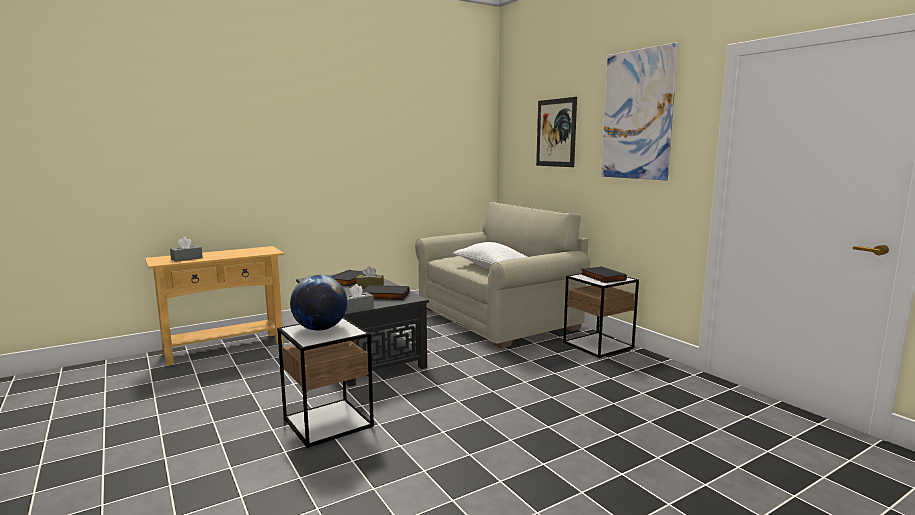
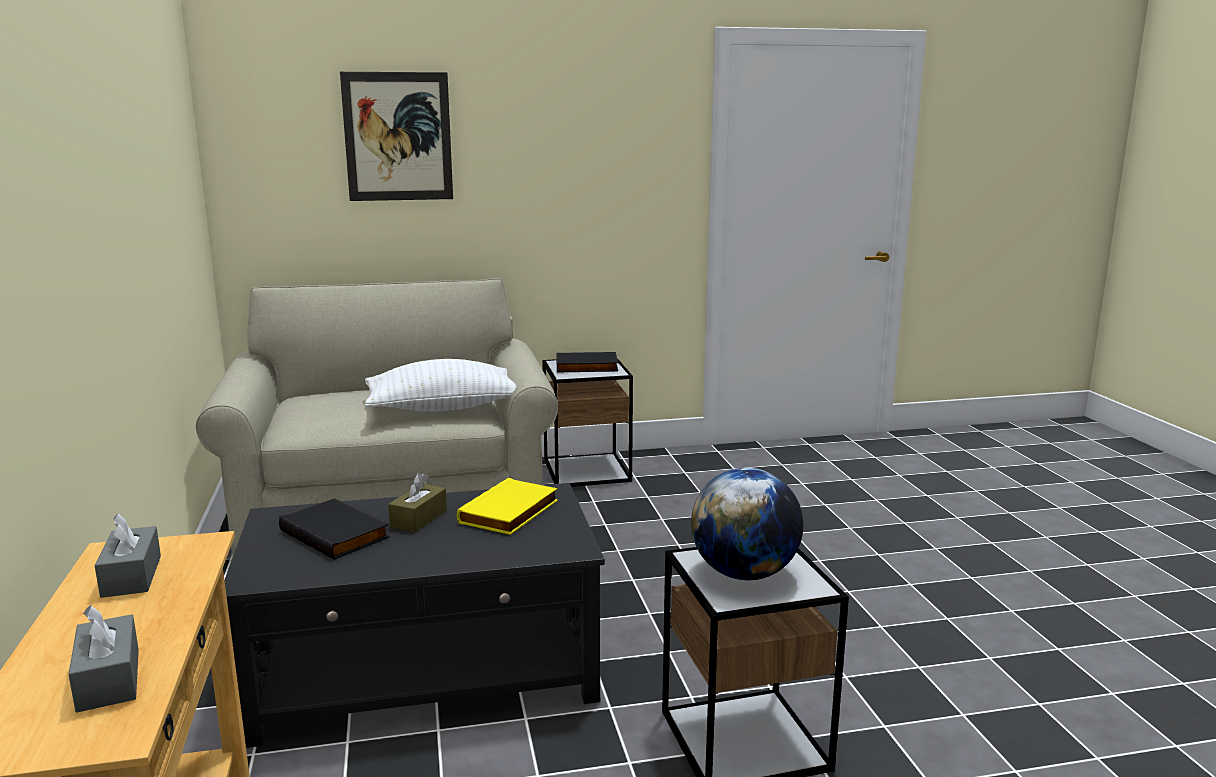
camera: 70 degrees left, 5 degrees up
grey tissue box [346,284,374,312] -> grey tissue box moved to [95,513,161,598]
black book [362,285,410,300] -> yellow book [457,478,558,535]
picture [601,42,678,181] -> none

